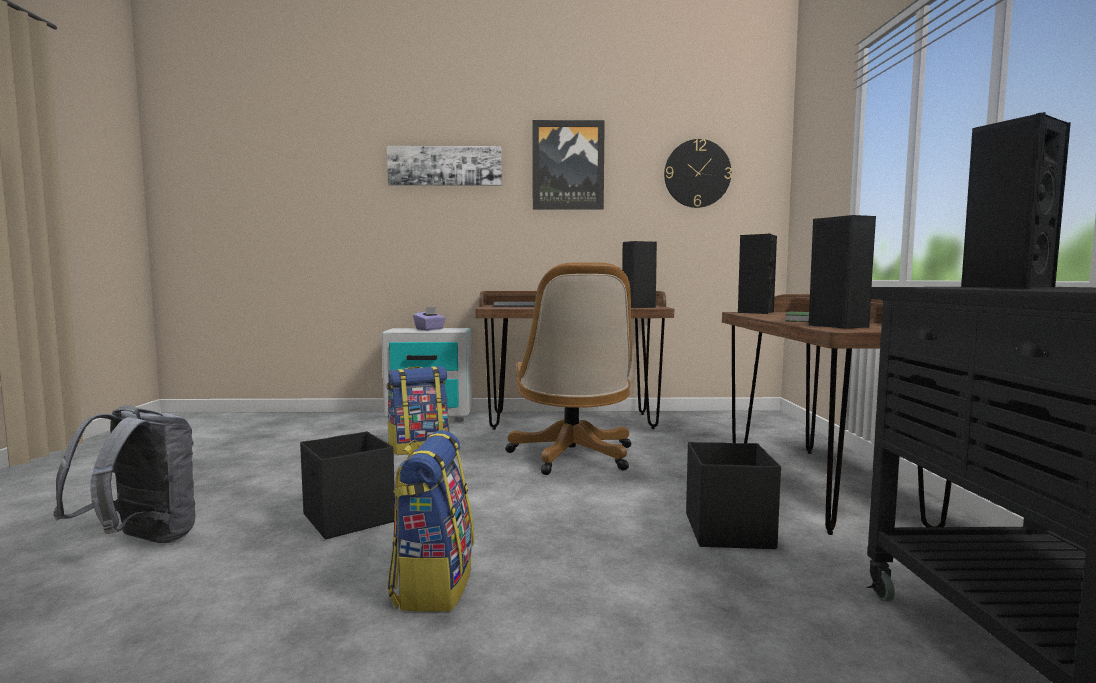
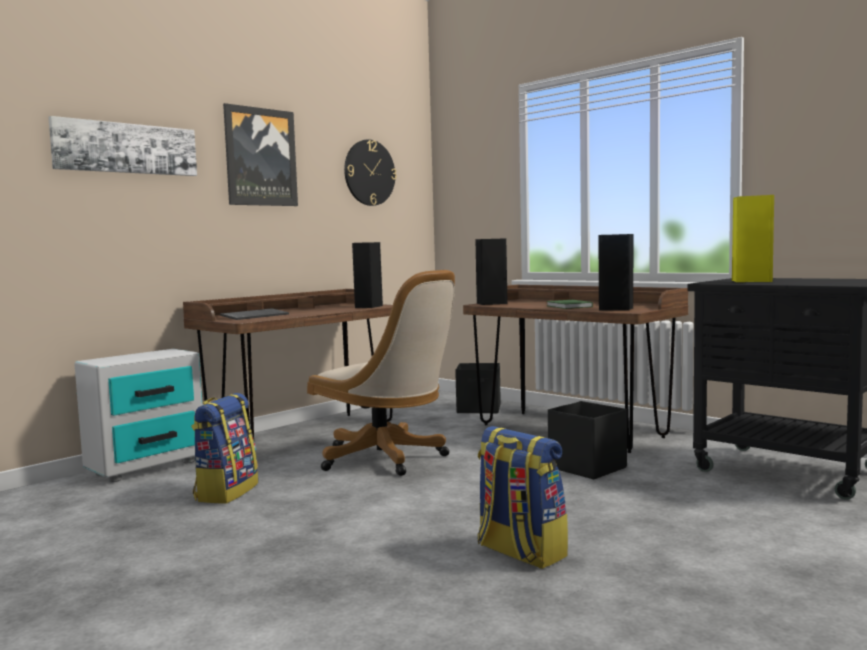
camera: 45 degrees left, 0 degrees up
grey backpack [54,405,196,543] -> none
black storage box [300,431,395,539] -> black storage box moved to [455,363,501,413]
purple tissue box [413,307,446,330] -> none
black speaker [961,112,1071,288] -> yellow speaker [732,195,774,282]

